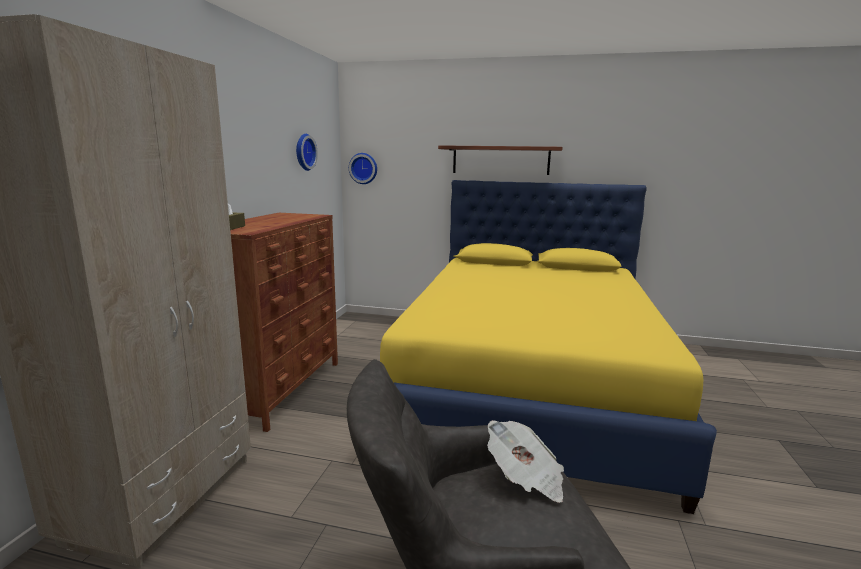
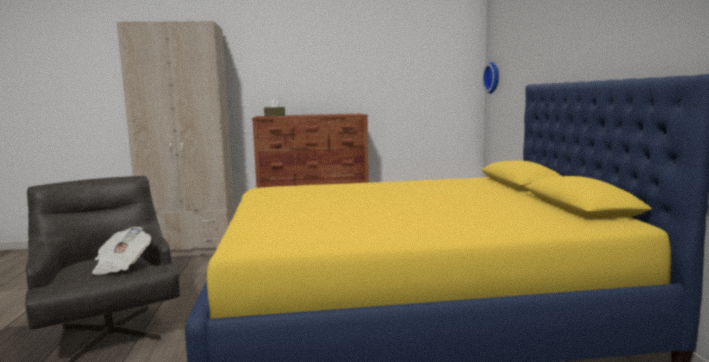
camera: 70 degrees right, 5 degrees down
wall clock [296,134,318,171] -> none
shelf [438,145,563,175] -> none

